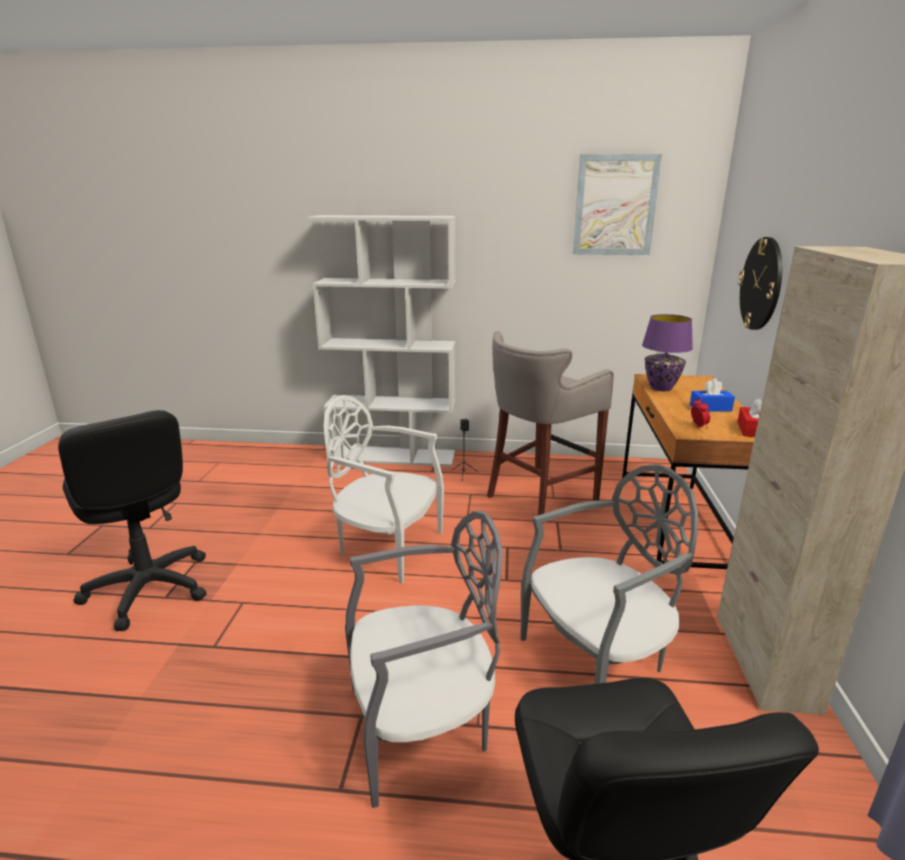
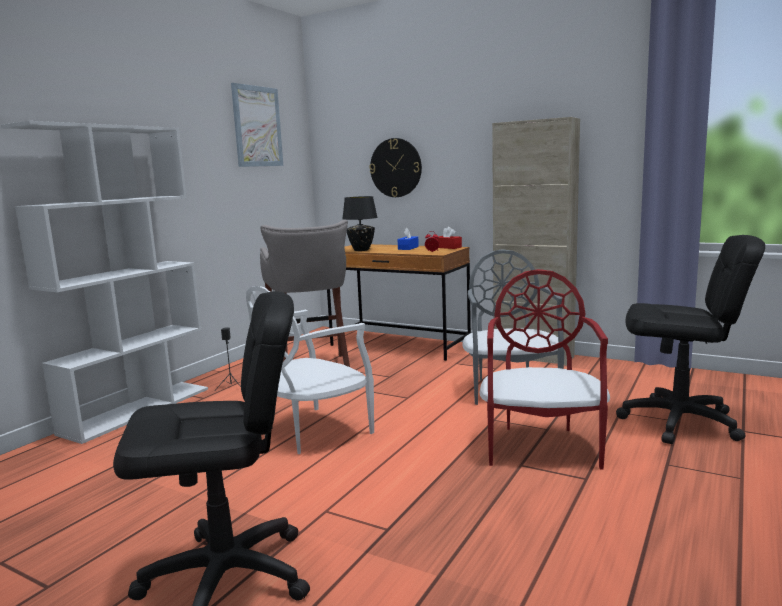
camera: 65 degrees left, 10 degrees down
grey chair [345,511,503,808] -> red chair [479,269,610,470]
purple table lamp [642,314,693,391] -> black table lamp [343,196,378,251]

